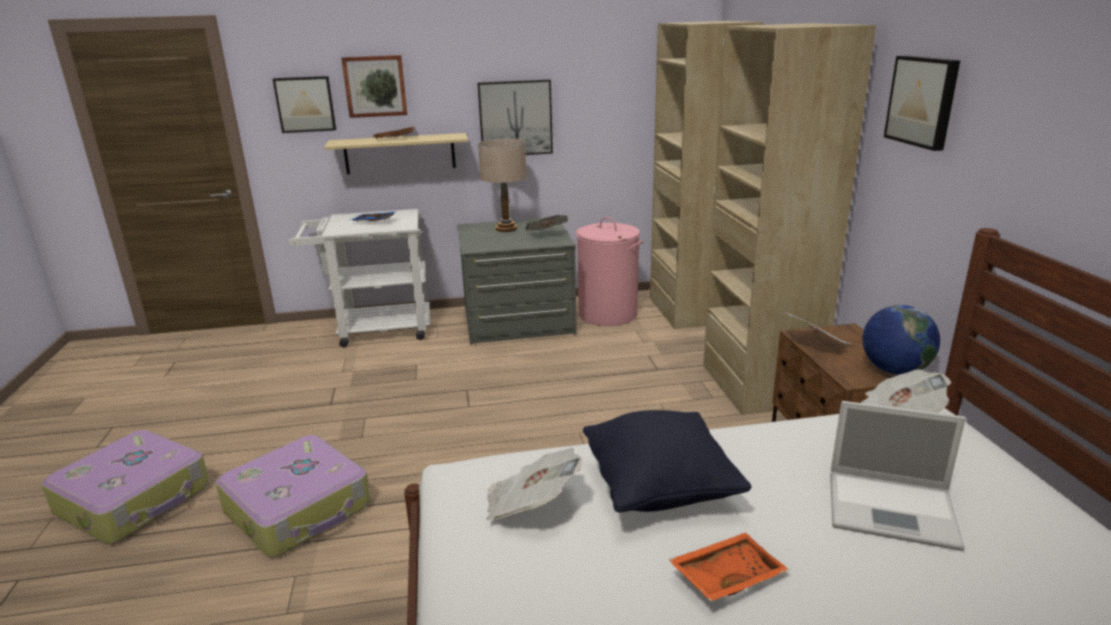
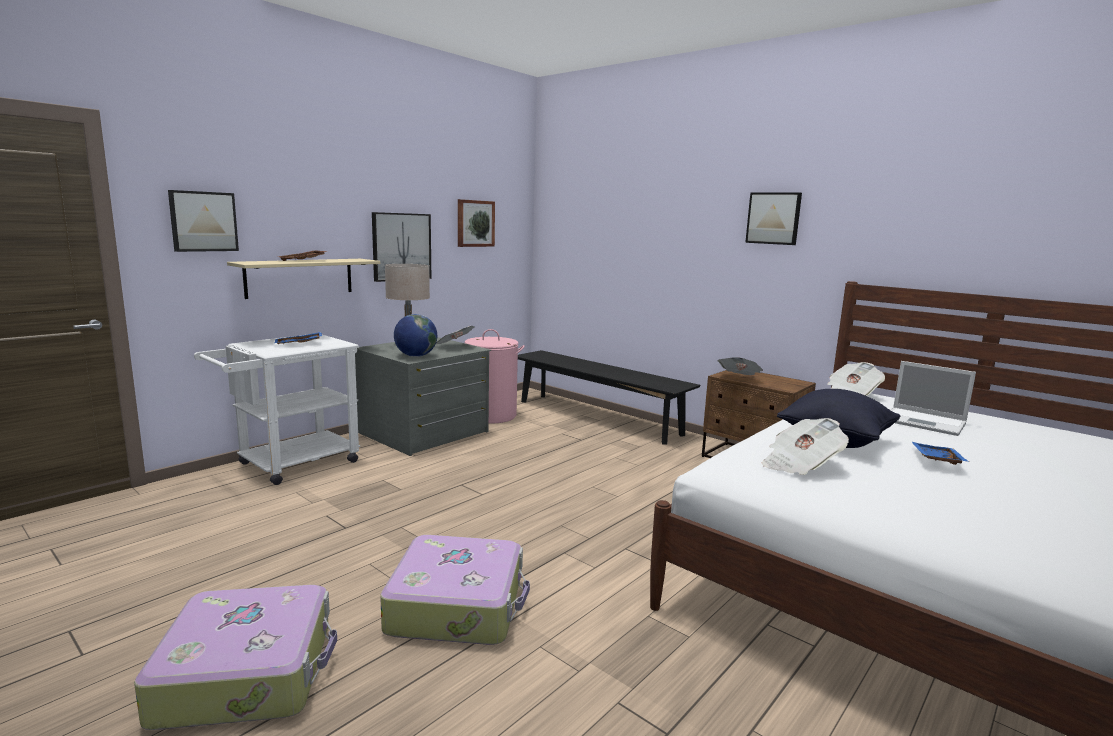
camera: 40 degrees left, 10 degrees down
picture [341,55,407,118] -> picture moved to [458,199,495,247]
beige wardrobe [650,21,876,415] -> black bench [518,350,700,445]
orange tray [669,532,789,602] -> blue tray [912,442,969,465]
laptop [830,401,966,551] -> laptop turned 60 degrees clockwise [891,361,976,436]
globe [862,305,940,375] -> globe moved to [394,314,437,357]

